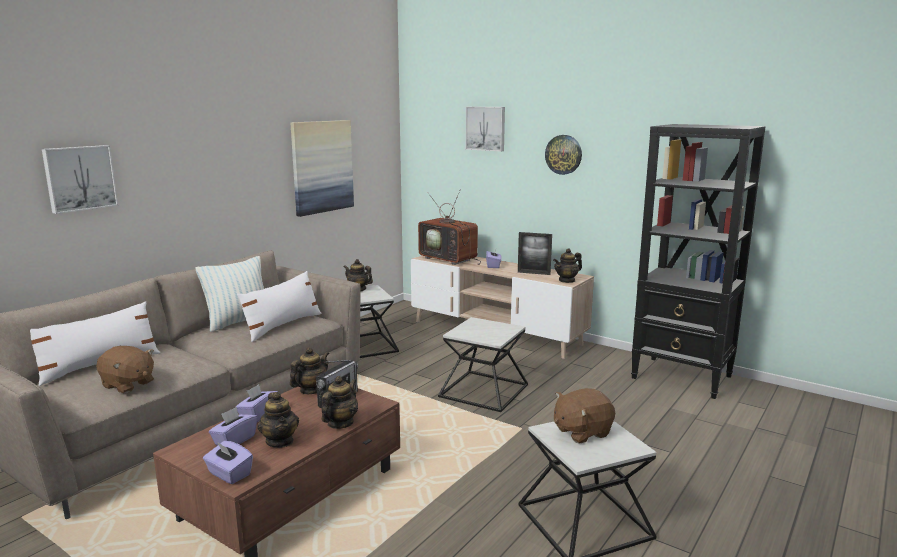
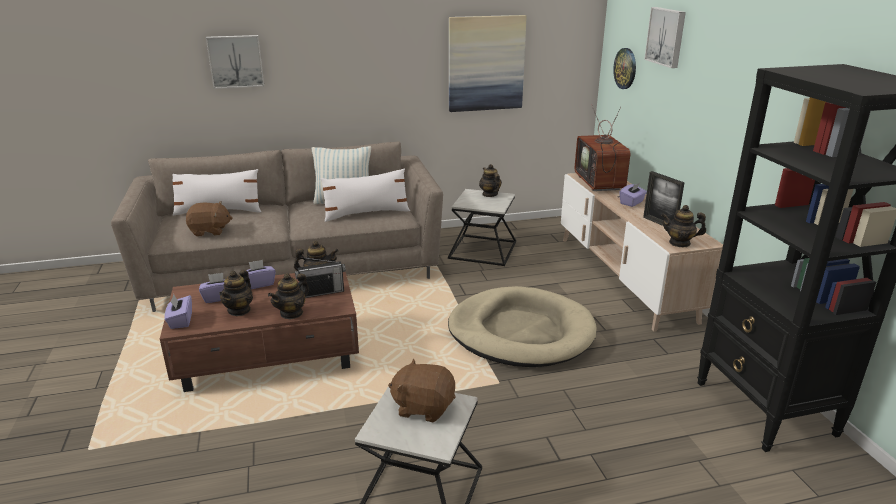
camera: 40 degrees right, 10 degrees up
brown plush toy [96,346,154,393] -> brown plush toy turned 75 degrees counterclockwise [186,201,233,237]
teapot [322,376,358,429] -> teapot turned 150 degrees clockwise [268,273,309,319]
side table [438,317,528,412] -> beige dog bed [448,286,597,367]
wall clock [545,135,582,175] -> wall clock moved to [613,48,636,89]

